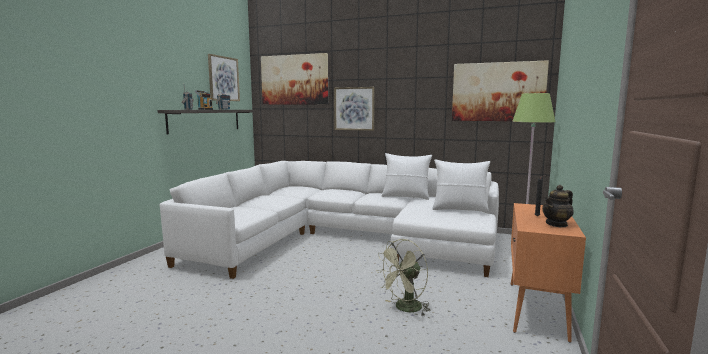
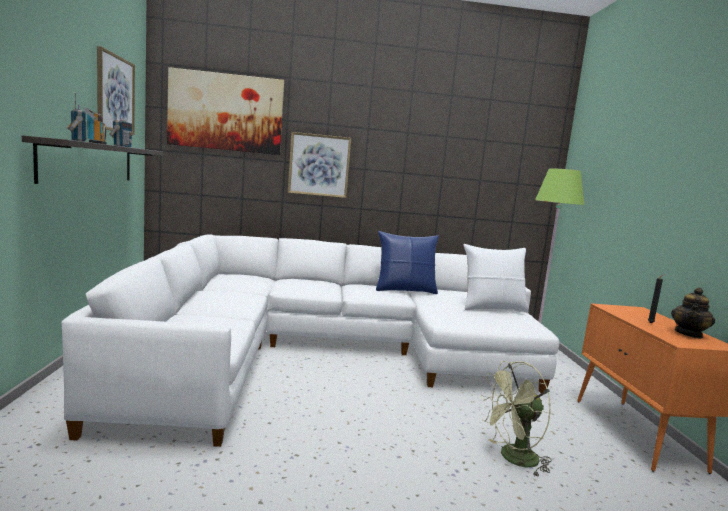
camera: 25 degrees left, 0 degrees up
green fan [376,239,431,316] -> green fan turned 45 degrees clockwise [481,361,552,478]
white pillow [382,153,432,200] -> blue pillow [376,231,439,294]
picture [452,60,549,121] -> none

